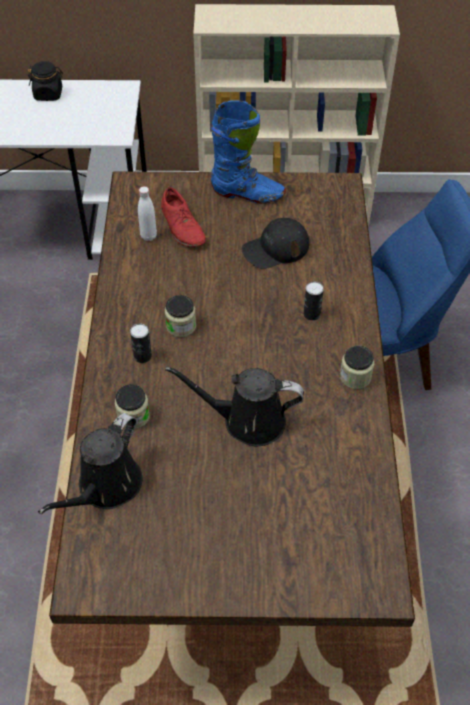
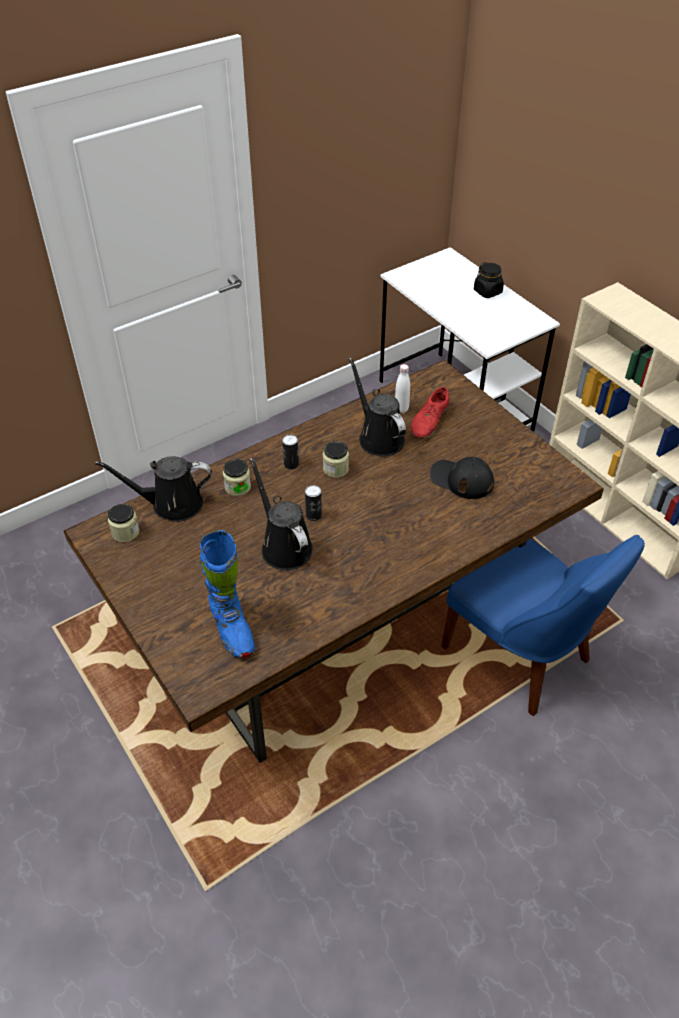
camera: 55 degrees right, 5 degrees down
blue boot [211,100,286,204] -> blue boot moved to [200,530,255,658]
can [303,281,324,321] -> can moved to [305,485,322,521]
jar [340,346,374,389] -> jar moved to [108,504,140,542]
none -> black watering can [349,358,406,456]

